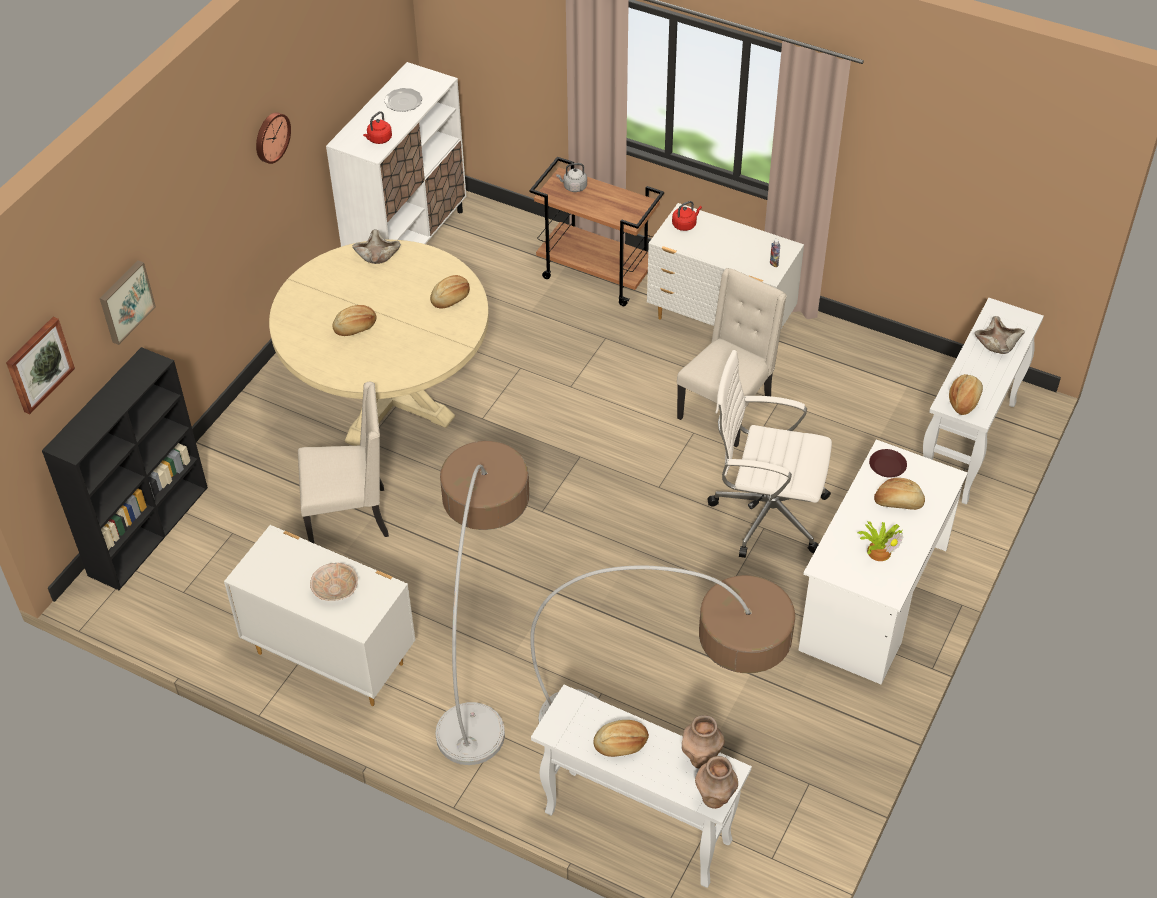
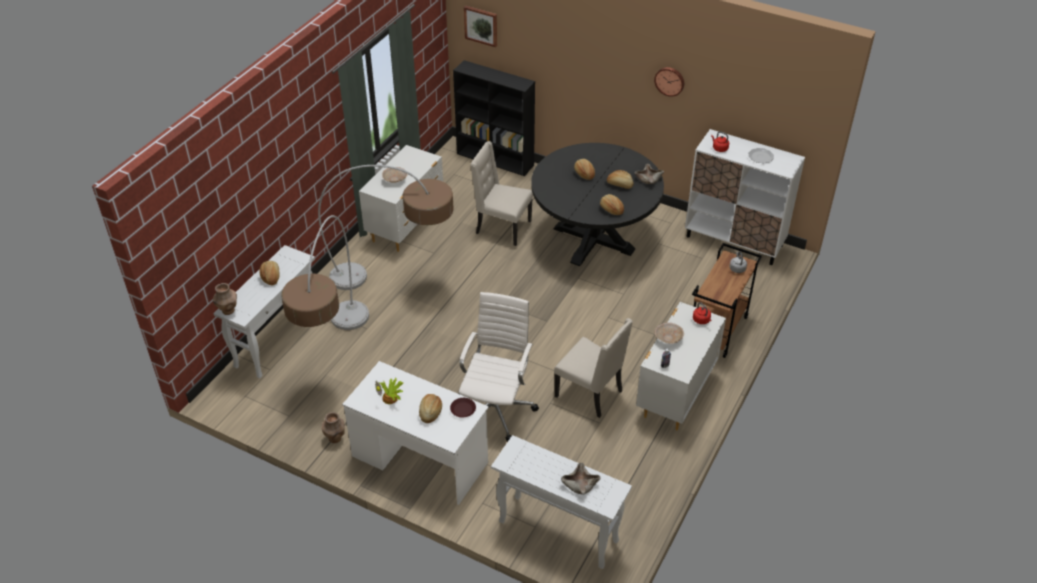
camera: 90 degrees right, 5 degrees down
picture [100,260,156,345] -> none
beige dining table [269,240,489,446] -> black dining table [531,143,664,266]
beige chair [298,382,389,544] -> beige chair turned 120 degrees clockwise [470,141,533,246]
brown vase [682,715,725,769] -> brown vase moved to [322,412,345,443]
bread [949,374,983,415] -> bread moved to [607,170,634,189]
none -> beige bowl [655,323,684,344]

